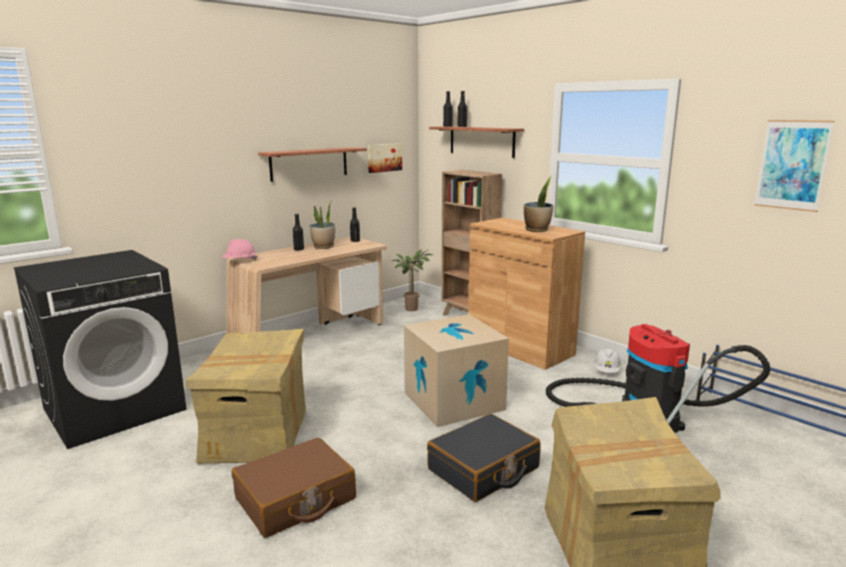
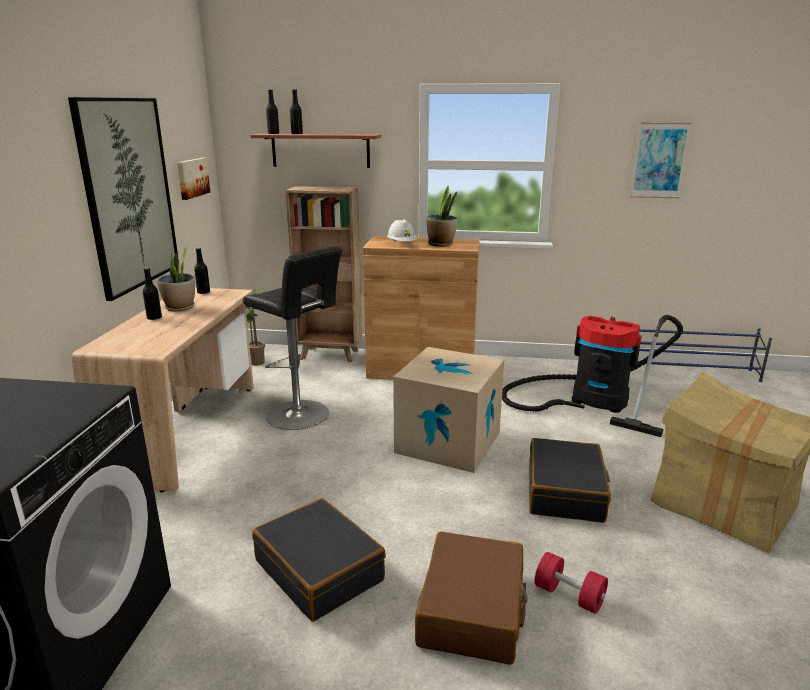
camera: 40 degrees left, 5 degrees up
cardboard box [185,329,306,463] -> black suitcase [252,498,386,622]
pink hard hat [222,239,257,261] -> none
shelf [258,147,367,182] -> picture [68,97,178,301]
white hard hat [594,348,622,373] -> white hard hat moved to [387,220,417,242]
none -> black stool [243,246,342,430]
none -> red dumbbell [535,552,608,614]

